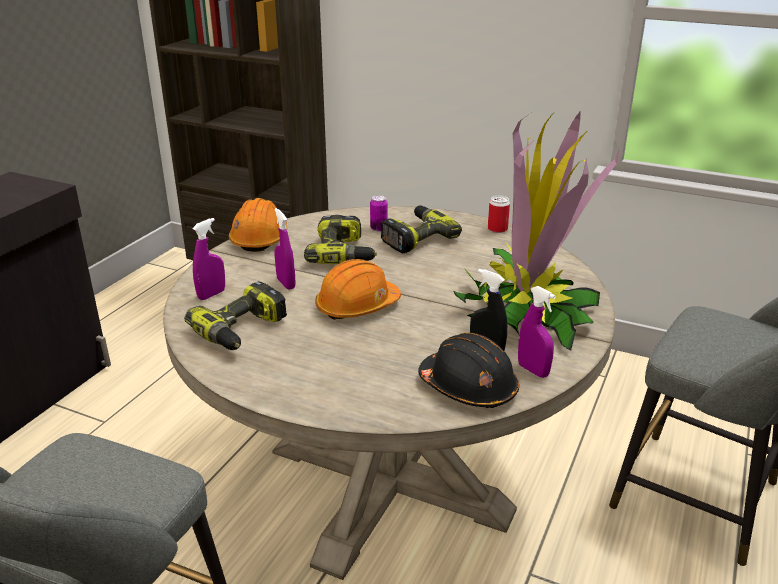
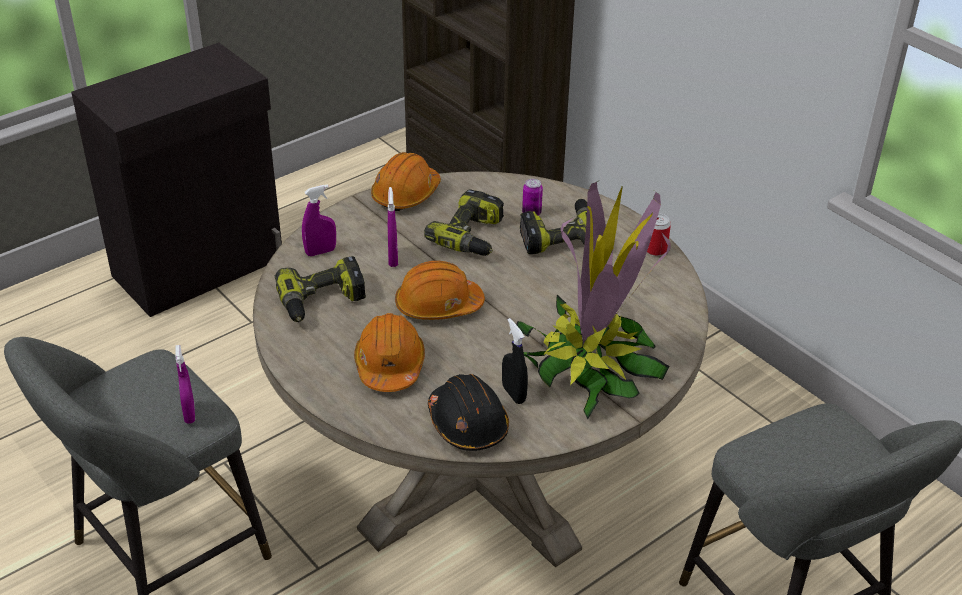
camera: 25 degrees right, 10 degrees up
purple spray bottle [518,286,556,378] -> purple spray bottle moved to [175,345,195,424]
none -> orange hard hat [354,313,425,392]

